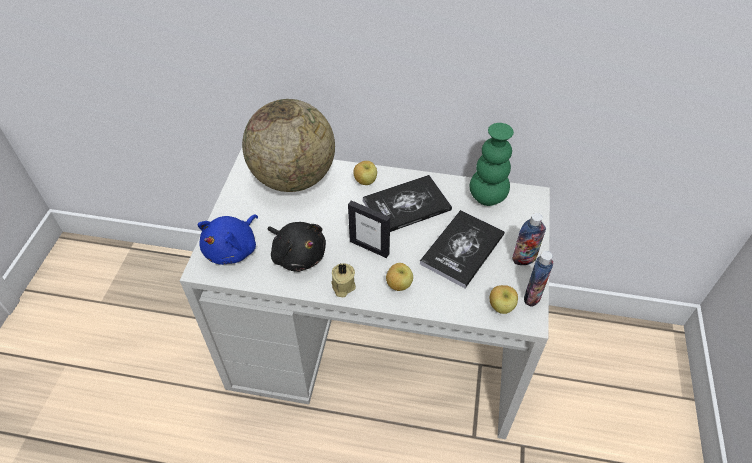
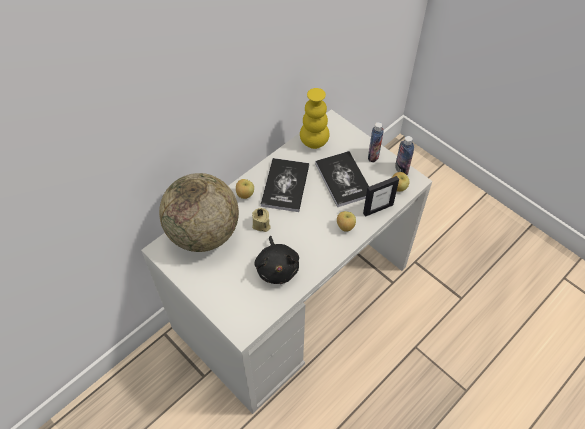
camera: 55 degrees left, 5 degrees up
blue plush toy [198,215,258,265] -> none
black plush toy [268,222,326,272] -> black plush toy turned 90 degrees clockwise [254,236,299,284]
beige candle [331,263,356,297] -> beige candle moved to [252,208,271,232]
picture frame [348,200,390,258] -> picture frame moved to [363,176,399,217]
green vase [470,123,514,206] -> yellow vase [300,88,330,149]

